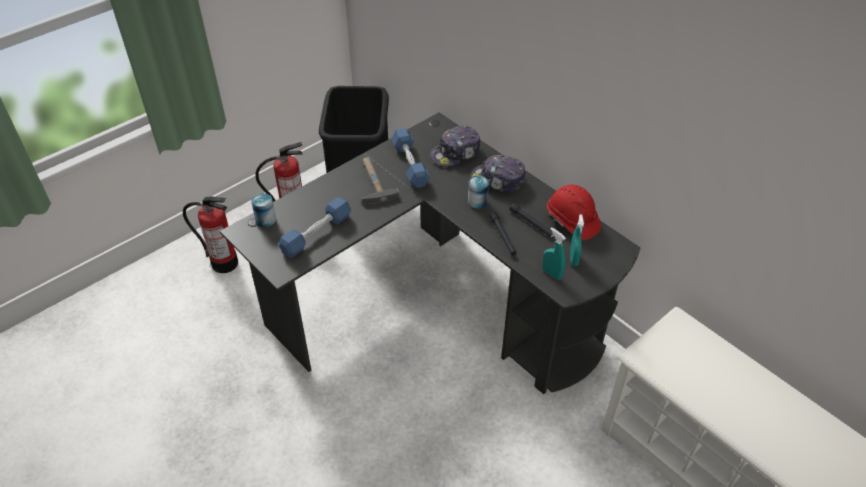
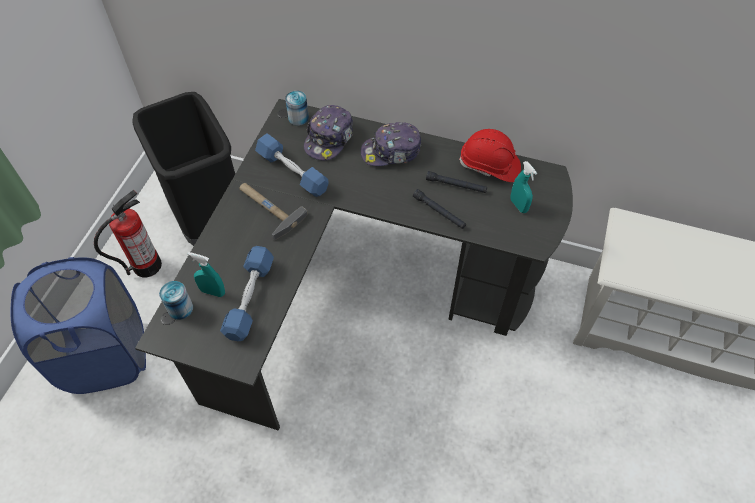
camera: 30 degrees left, 10 degrees up
fire extinguisher [183,196,238,273] -> blue laundry basket [11,257,146,394]
can [468,175,489,209] -> can moved to [285,91,309,126]
turquoise spray bottle [542,227,566,280] -> turquoise spray bottle moved to [188,252,225,297]

